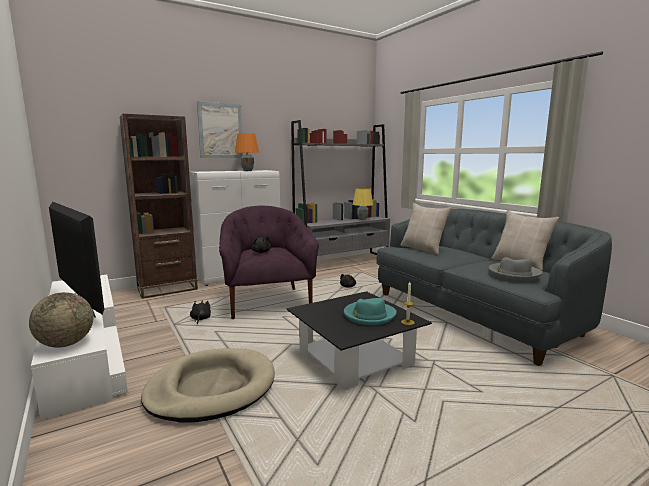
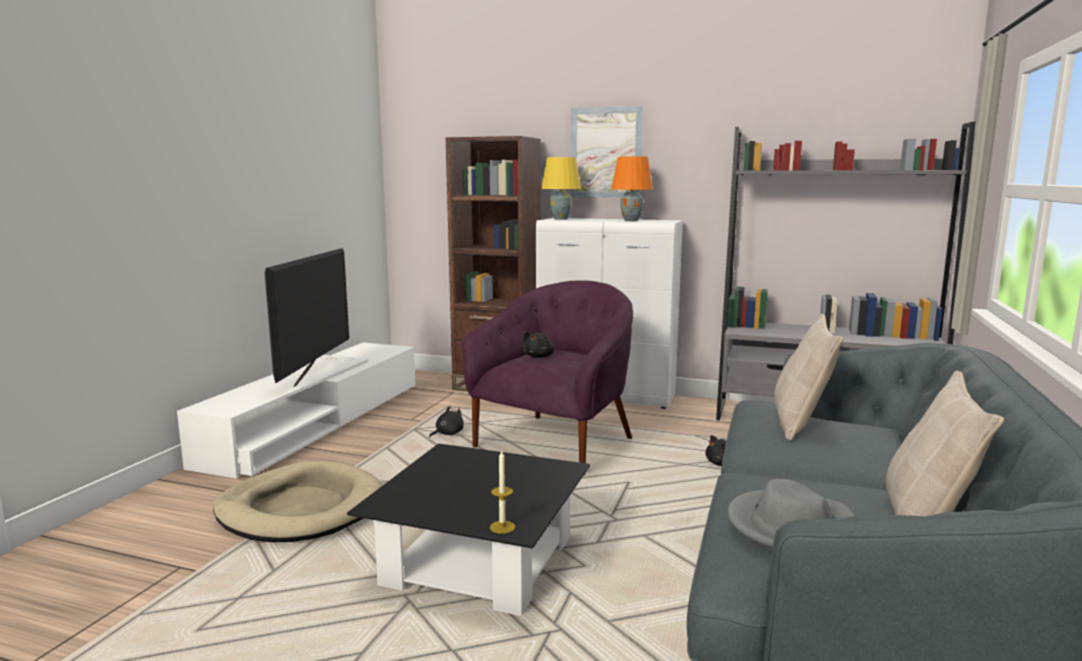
camera: 50 degrees right, 0 degrees up
globe [29,292,94,348] -> none
turquoise hat [344,298,397,325] -> none
yellow table lamp [353,188,373,220] -> yellow table lamp moved to [541,157,581,220]

